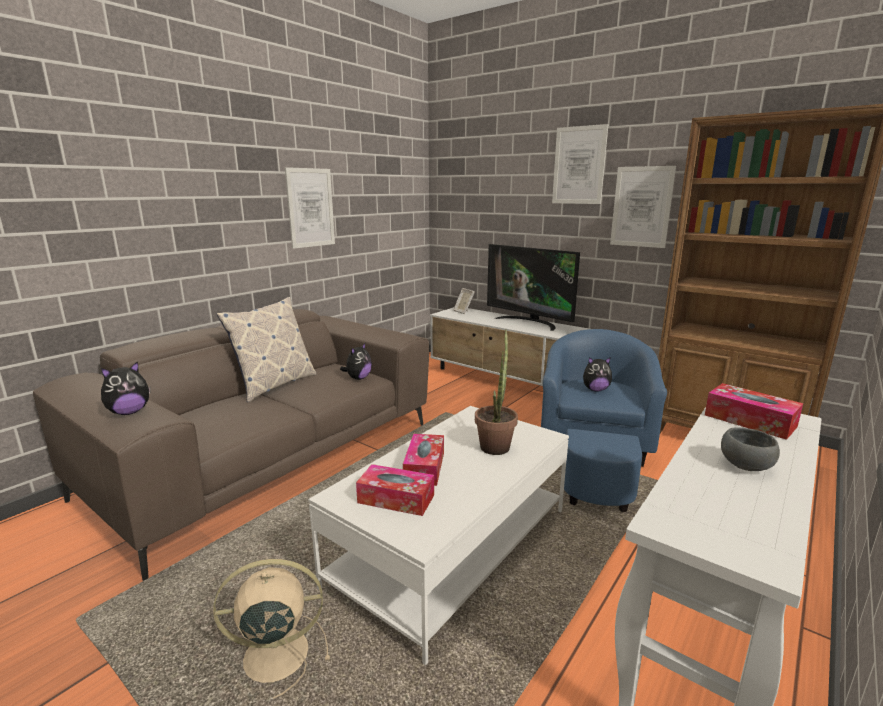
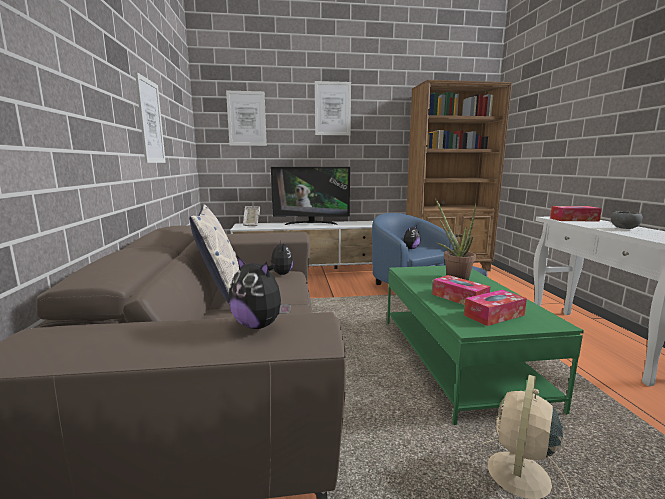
camera: 45 degrees left, 5 degrees down
plush toy [101,361,151,415] -> plush toy turned 120 degrees clockwise [228,256,291,329]
white coffee table [308,406,569,665] -> green coffee table [387,266,584,425]
picture [610,166,676,248] -> picture moved to [226,91,267,146]

